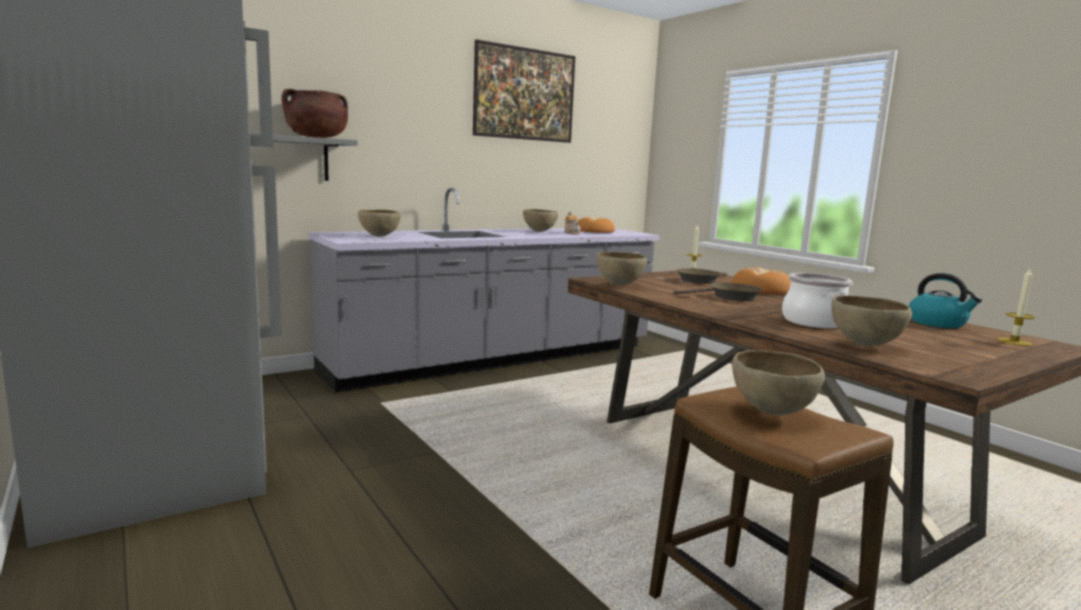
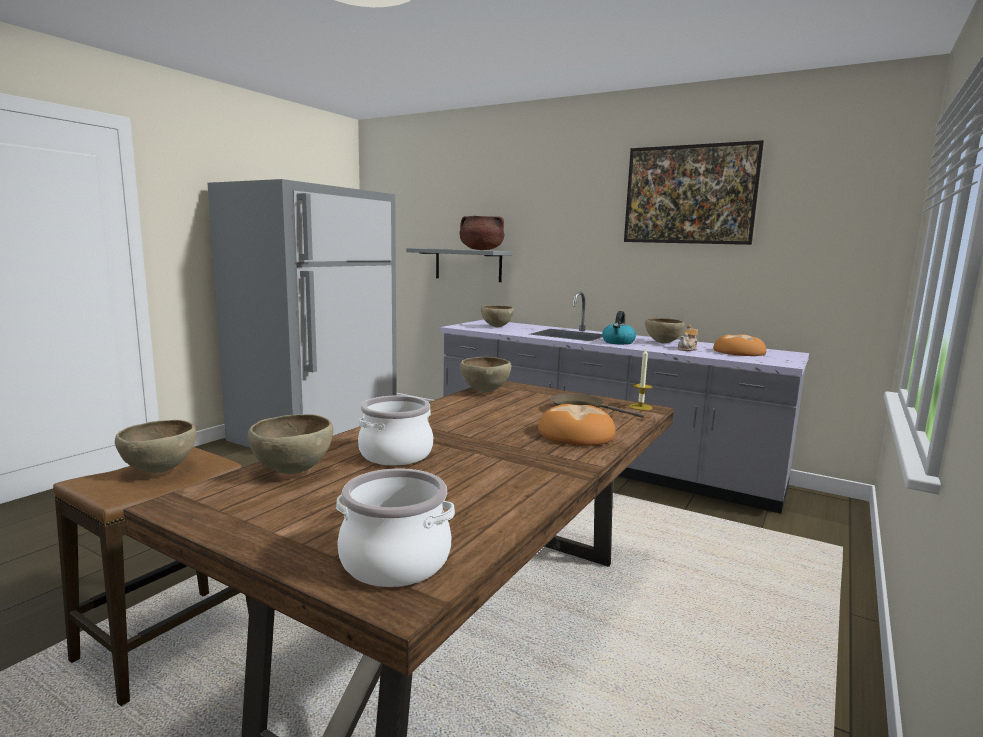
camera: 65 degrees right, 0 degrees up
brown frying pan [673,283,762,301] -> none
kettle [909,273,982,328] -> kettle moved to [602,311,636,345]
candle [998,269,1035,346] -> cooking pot [336,468,455,587]

